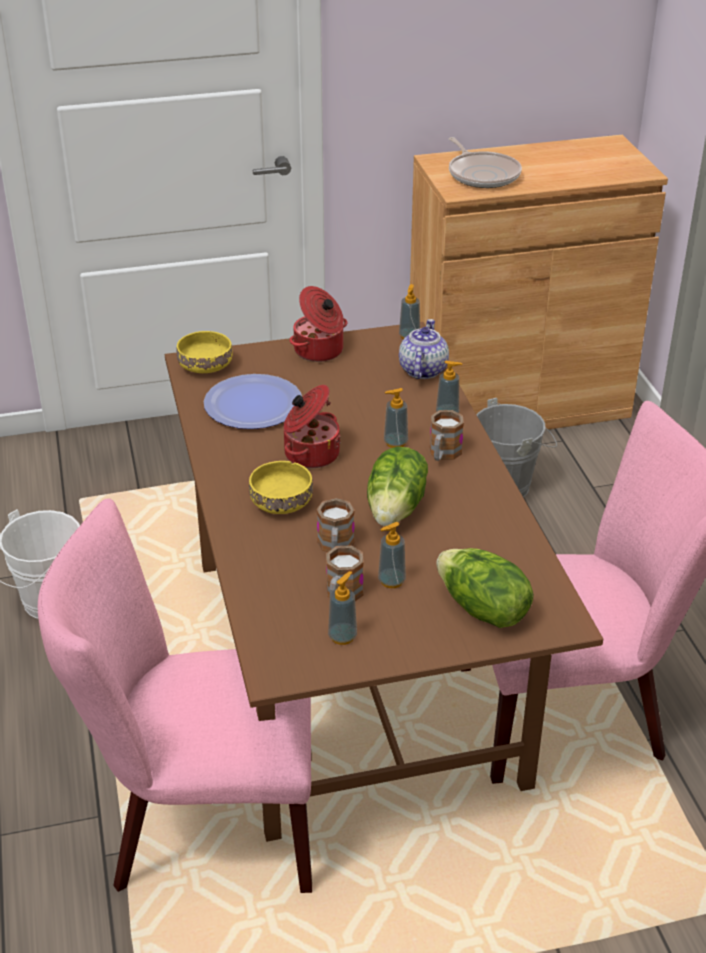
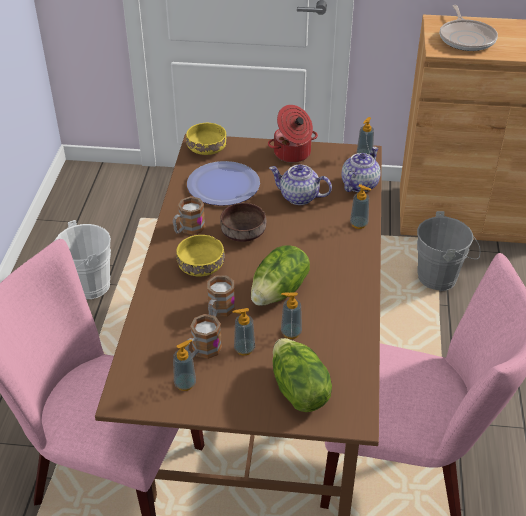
camera: 20 degrees right, 5 degrees up
cooking pot [284,385,341,468] -> brown bowl [220,203,267,242]
soap dispenser [384,388,408,448] -> soap dispenser moved to [281,292,302,339]
mug [430,410,464,461] -> mug moved to [173,196,205,235]
none -> teapot [269,165,332,205]

